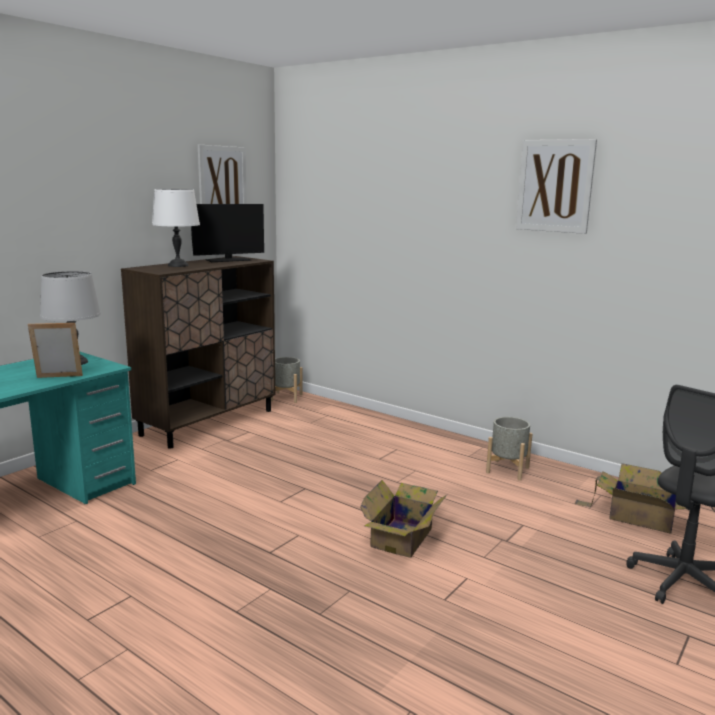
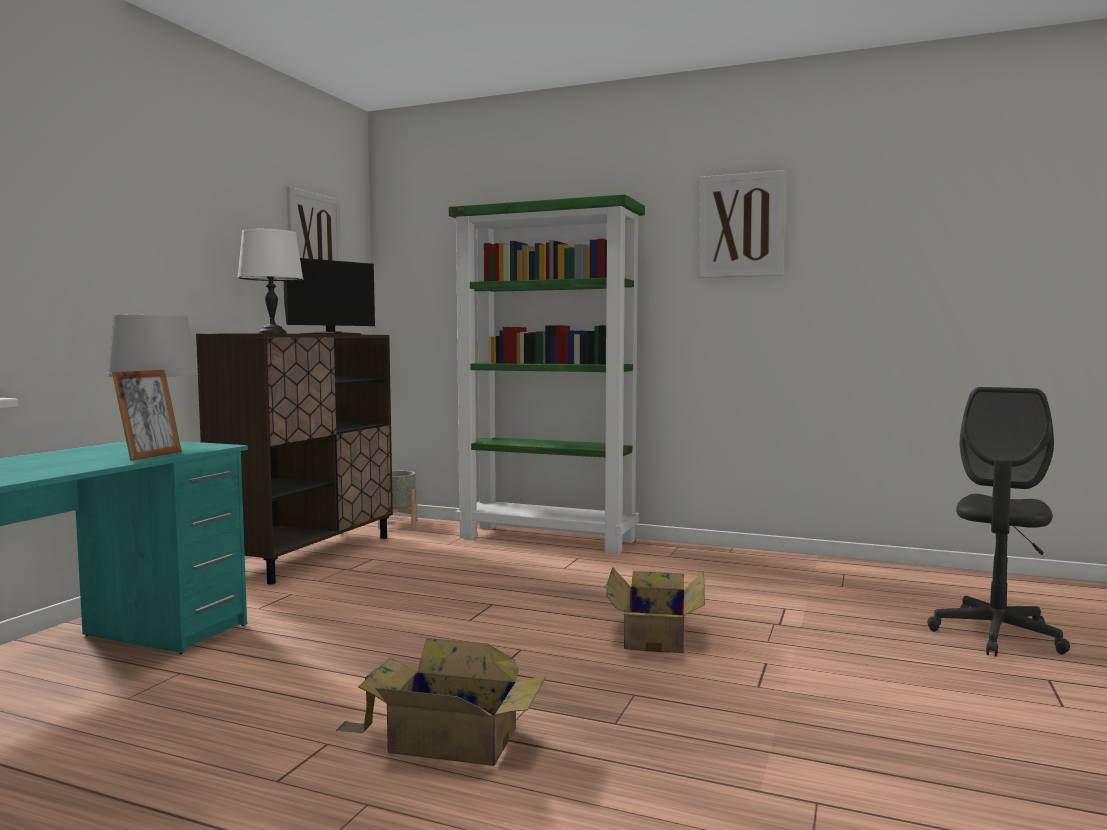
camera: 15 degrees left, 10 degrees down
picture frame [28,323,83,378] -> picture frame turned 135 degrees clockwise [112,370,182,461]
grey planter [486,417,533,481] -> none
cardboard box [575,463,686,534] -> cardboard box moved to [336,638,546,766]
none -> green bookcase [449,194,645,554]

